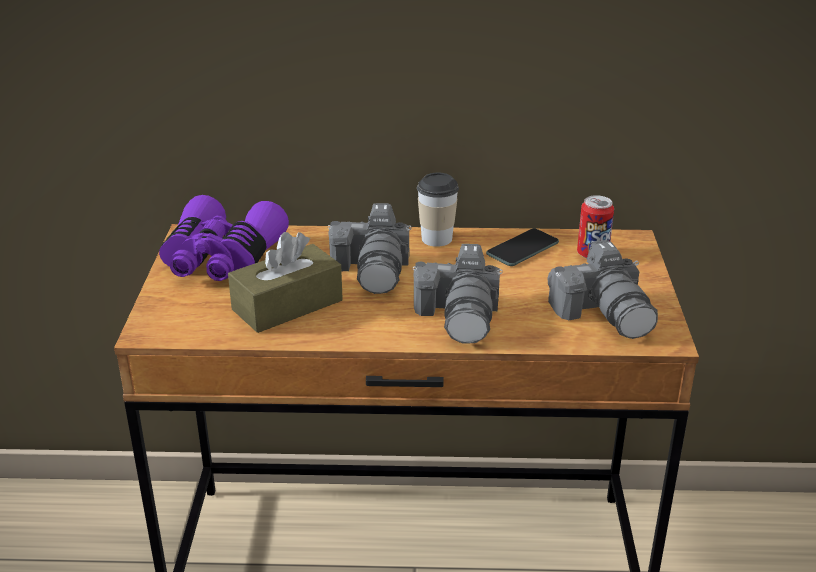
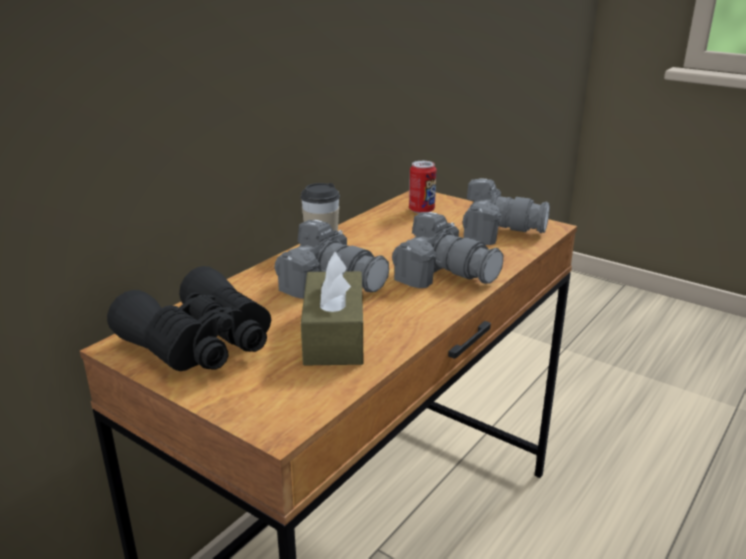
camera: 55 degrees left, 5 degrees down
purple binoculars [159,195,289,281] -> black binoculars [107,266,271,371]
phone [486,229,559,266] -> none

